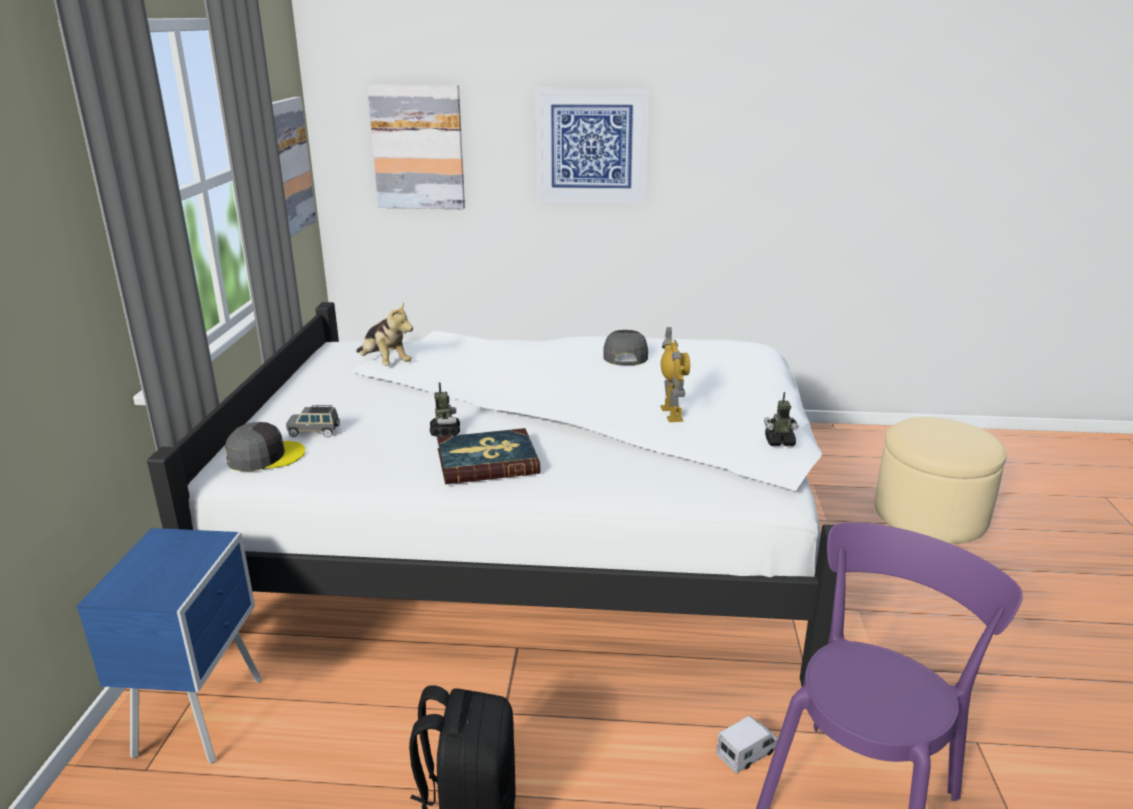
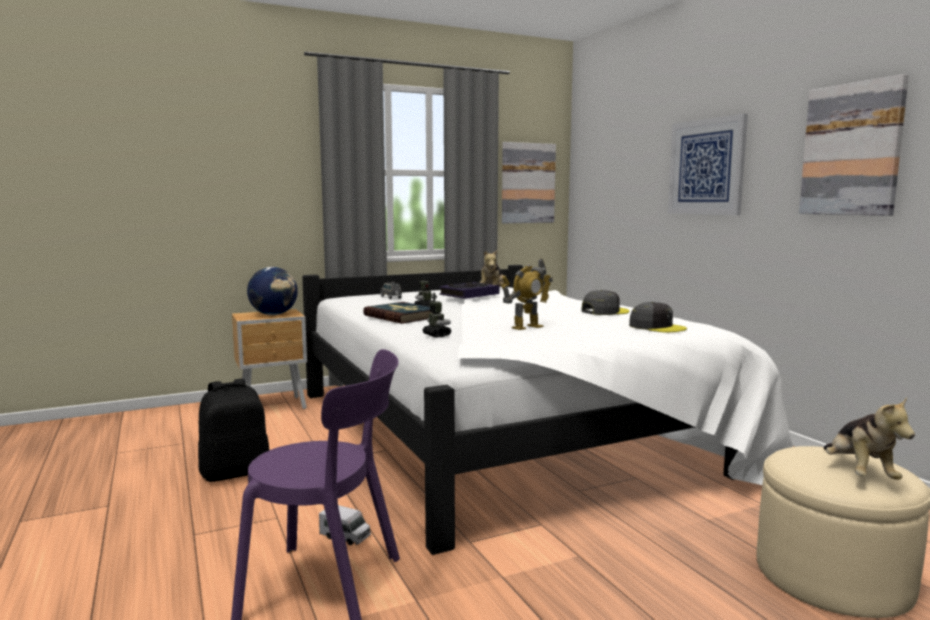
camera: 60 degrees right, 15 degrees down
blue nightstand [77,528,262,764] -> brown nightstand [232,309,307,409]
grey cap [225,422,305,471] -> grey cap moved to [629,302,687,332]
picture [367,84,465,209] -> picture moved to [799,74,909,216]
toy robot [764,392,798,446] -> toy robot moved to [423,293,451,337]
none -> globe [247,267,298,315]
none -> book [439,282,500,299]
none -> plush toy [823,397,915,480]

